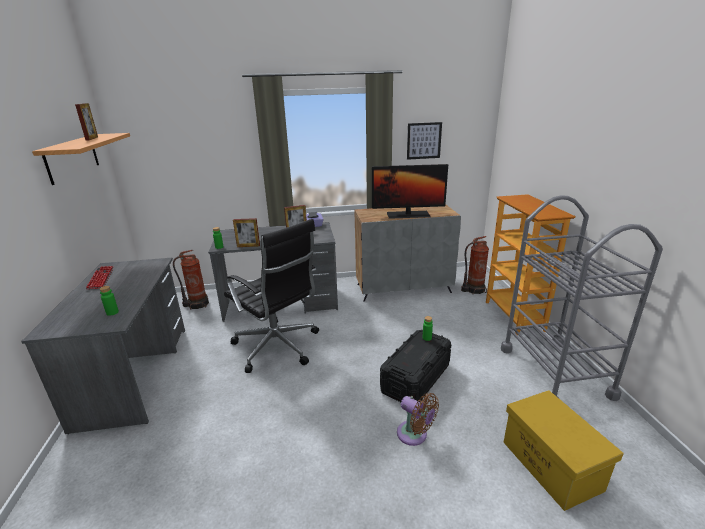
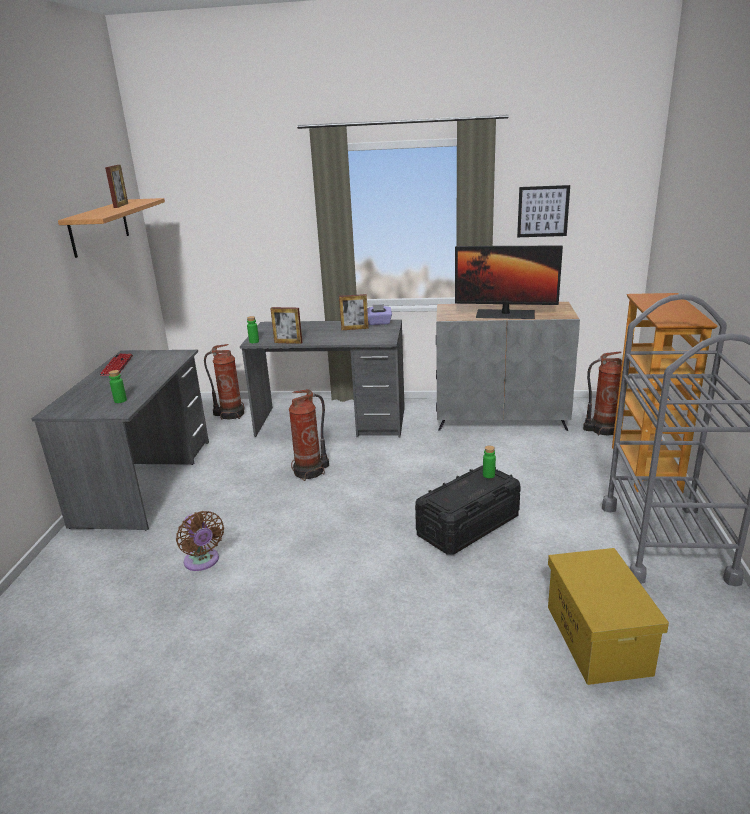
camera: 15 degrees right, 0 degrees up
black office chair [224,219,319,373] -> fire extinguisher [289,389,329,481]
brown fan [397,393,439,446] -> brown fan moved to [176,511,224,571]

